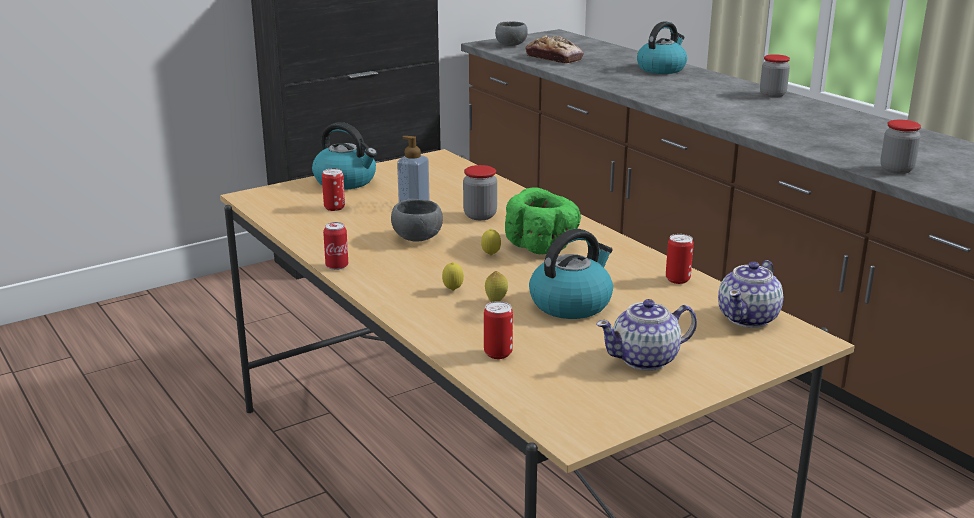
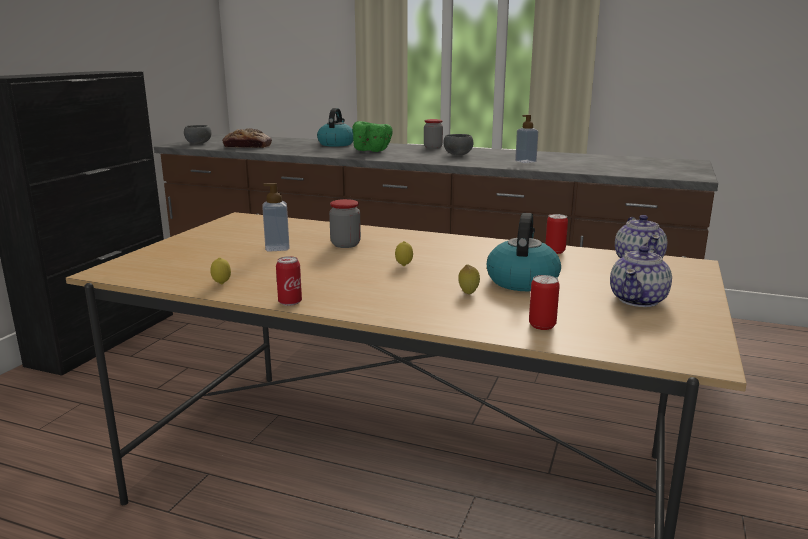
camera: 35 degrees left, 5 degrees down
kettle [312,122,377,190] -> none
can [322,168,345,211] -> none
grey bowl [391,199,443,242] -> grey bowl moved to [444,134,473,155]
lemon [442,262,464,291] -> lemon moved to [210,258,231,285]
green bowl [505,187,581,254] -> green bowl moved to [352,121,393,152]
jar [880,120,921,174] -> none
none -> soap dispenser [515,115,538,163]

